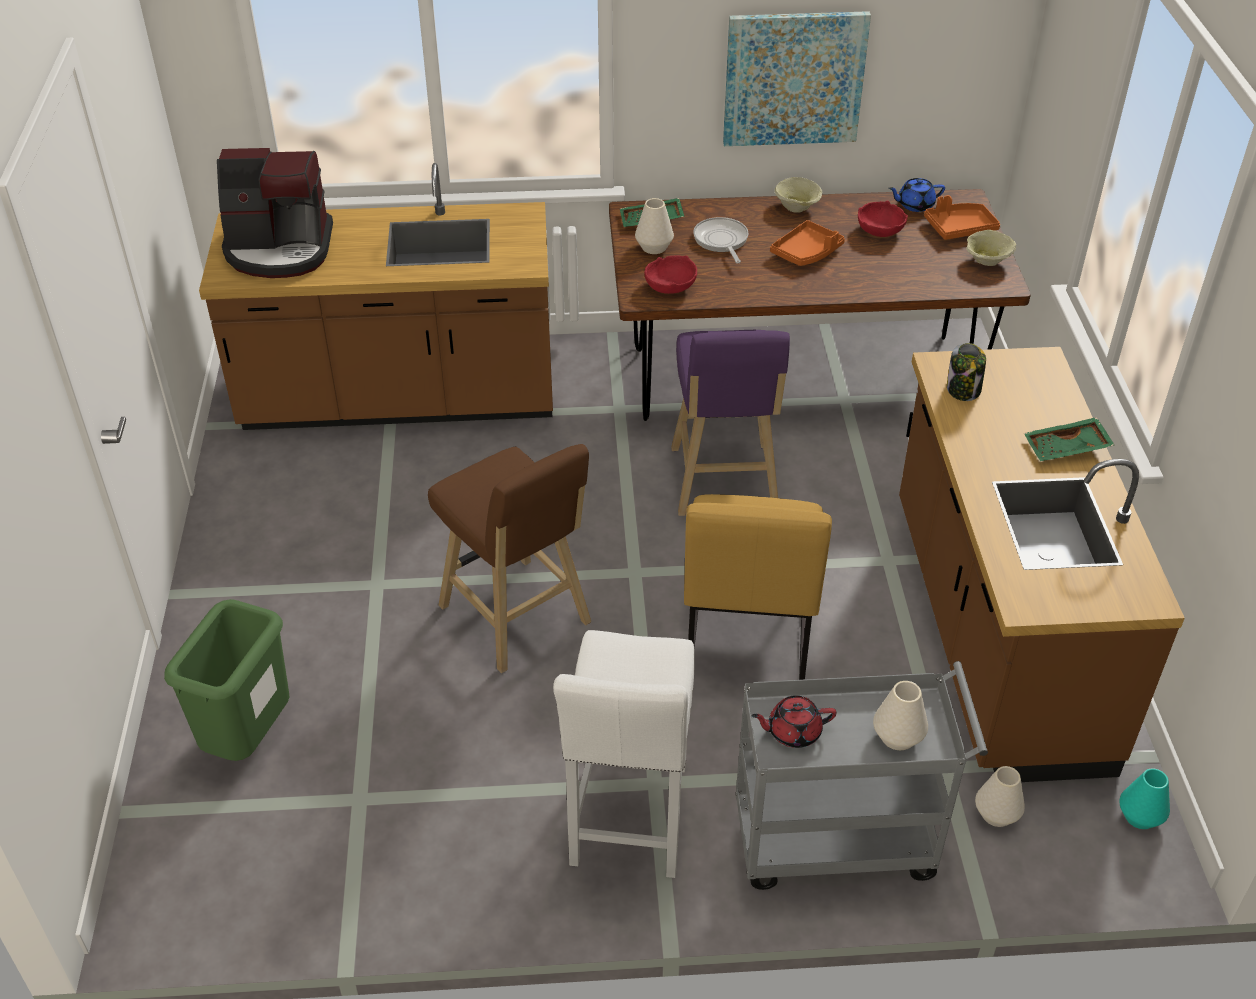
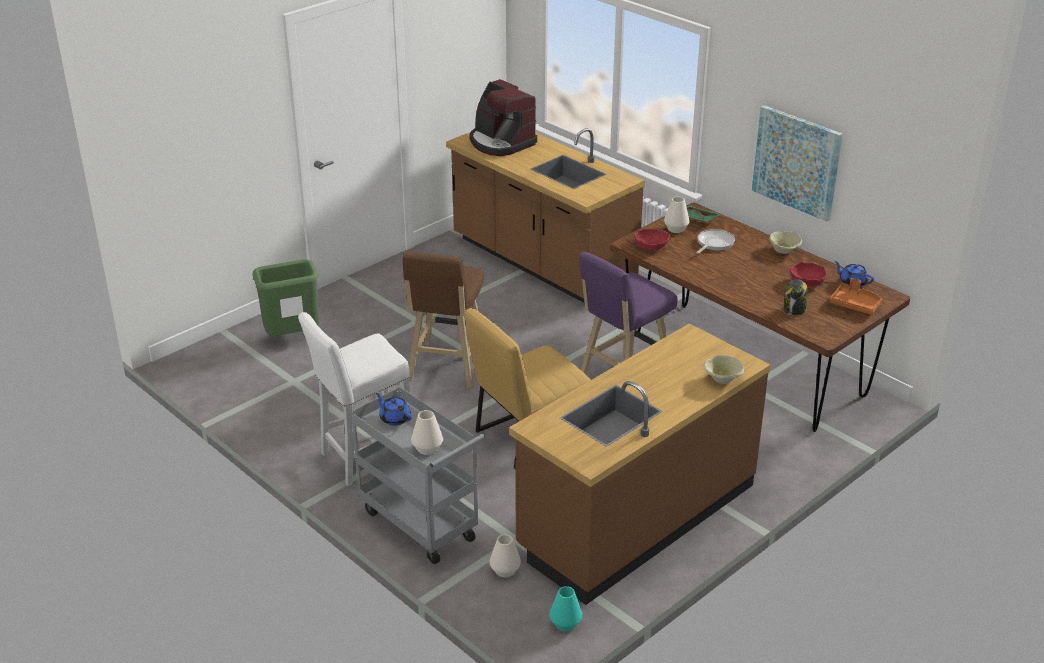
camera: 50 degrees right, 10 degrees down
red teapot [751,695,837,748] -> blue teapot [376,393,412,426]
orange tray [770,220,845,266] -> none
jar [947,343,986,401] -> jar moved to [784,279,807,315]
beige bowl [966,230,1016,266] -> beige bowl moved to [703,355,744,384]
green tray [1024,417,1115,461] -> none

